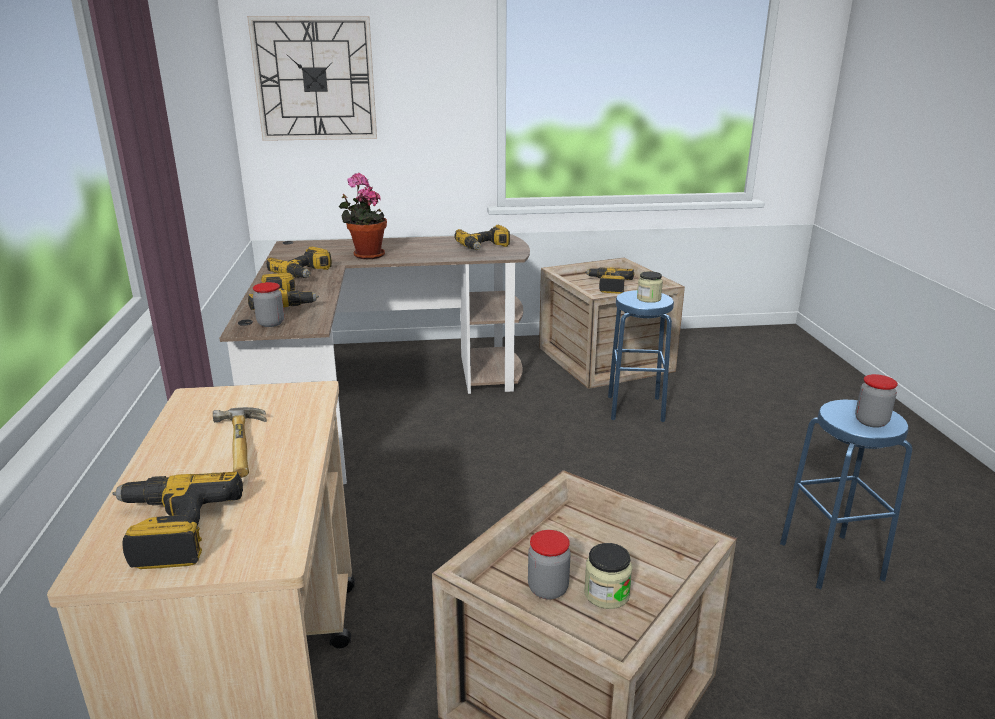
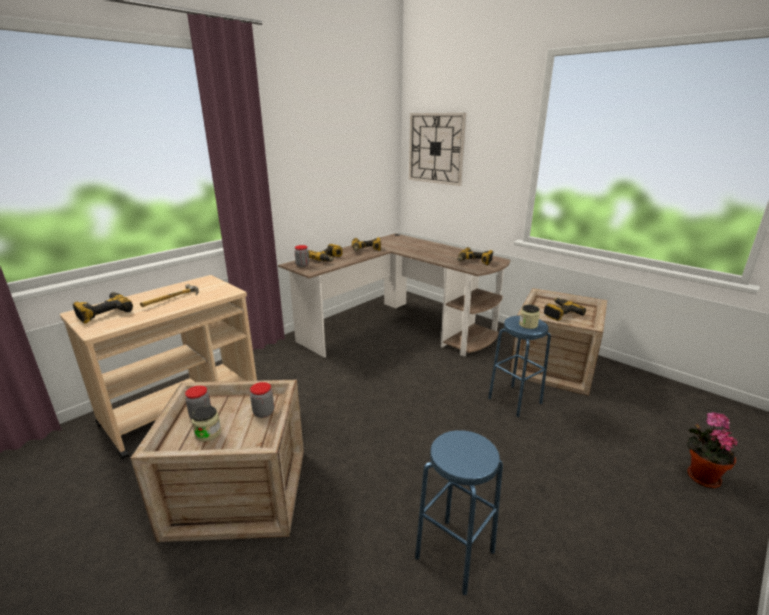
camera: 50 degrees right, 0 degrees up
potted plant [339,173,387,259] -> potted plant moved to [687,412,737,488]
jar [855,374,898,428] -> jar moved to [250,382,274,418]

